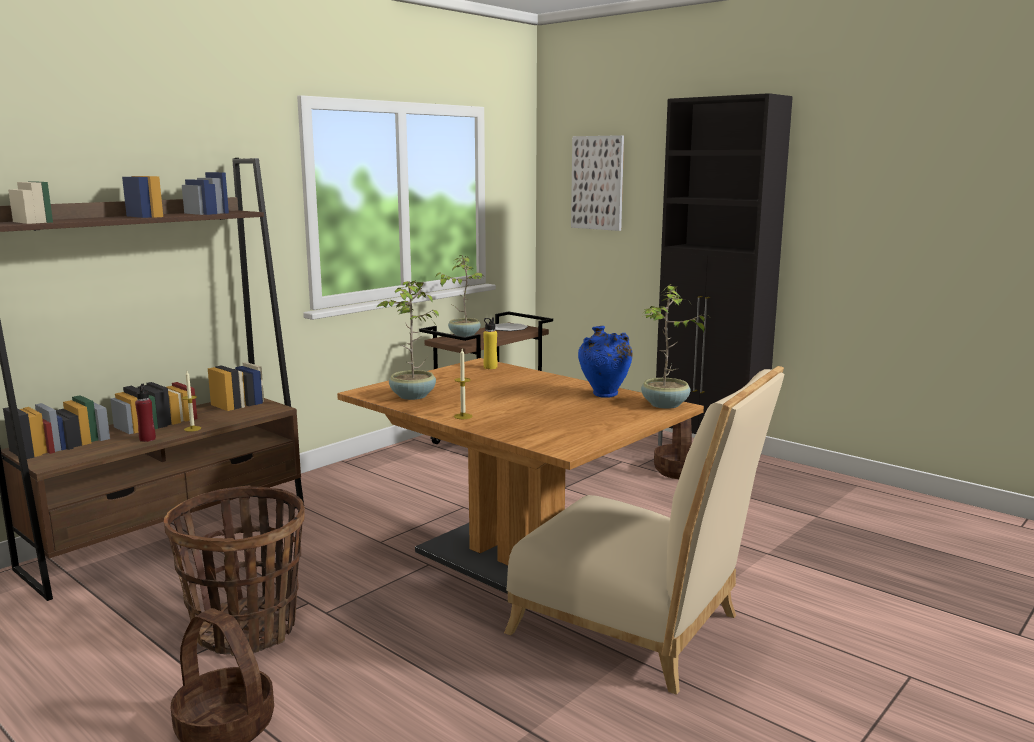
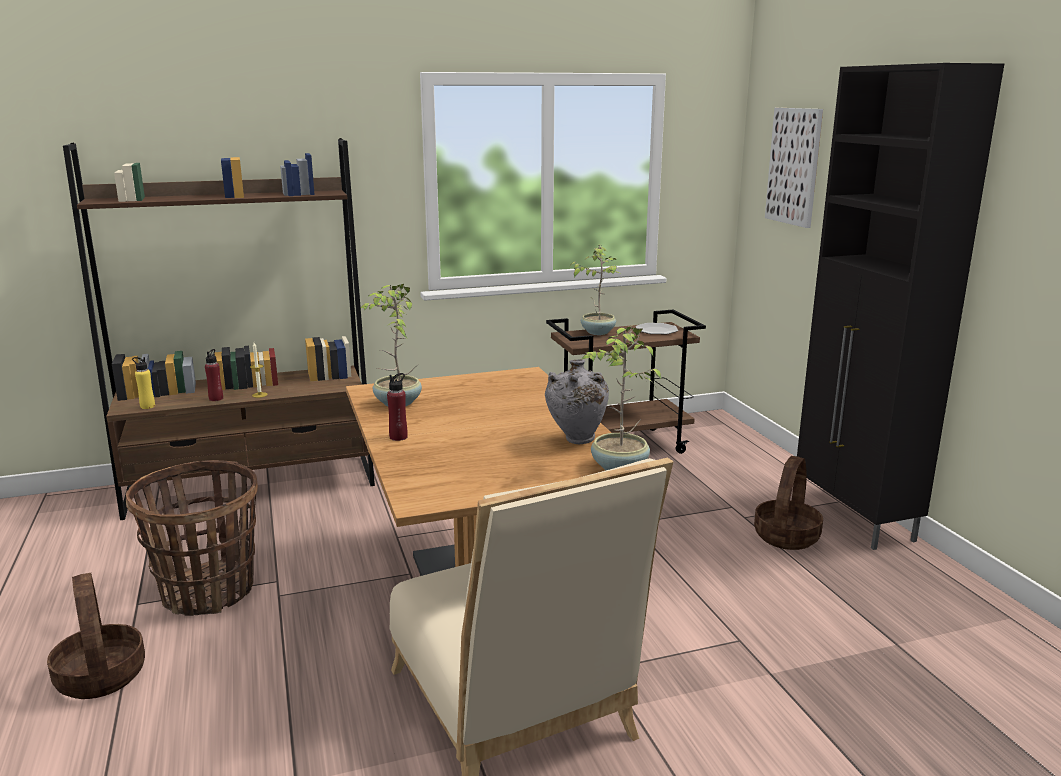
camera: 30 degrees right, 5 degrees up
candle [454,349,473,419] -> red bottle [387,373,408,441]
yellow bottle [483,317,498,369] -> yellow bottle moved to [132,357,155,409]
blue vase [578,326,633,398] -> grey vase [545,359,609,444]

